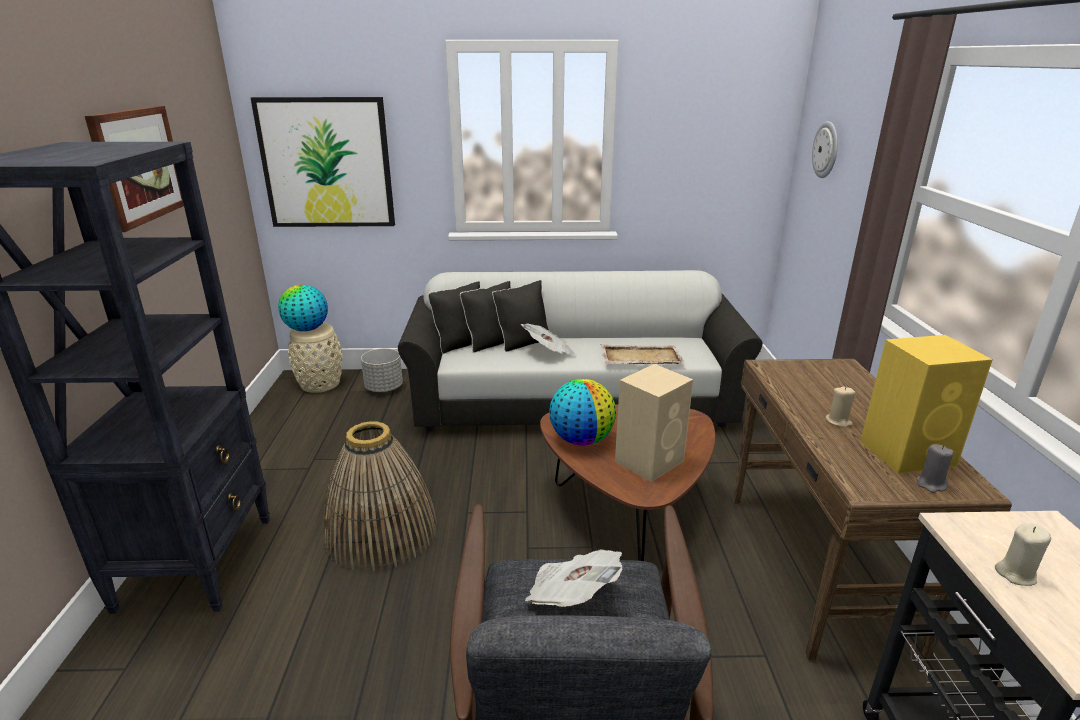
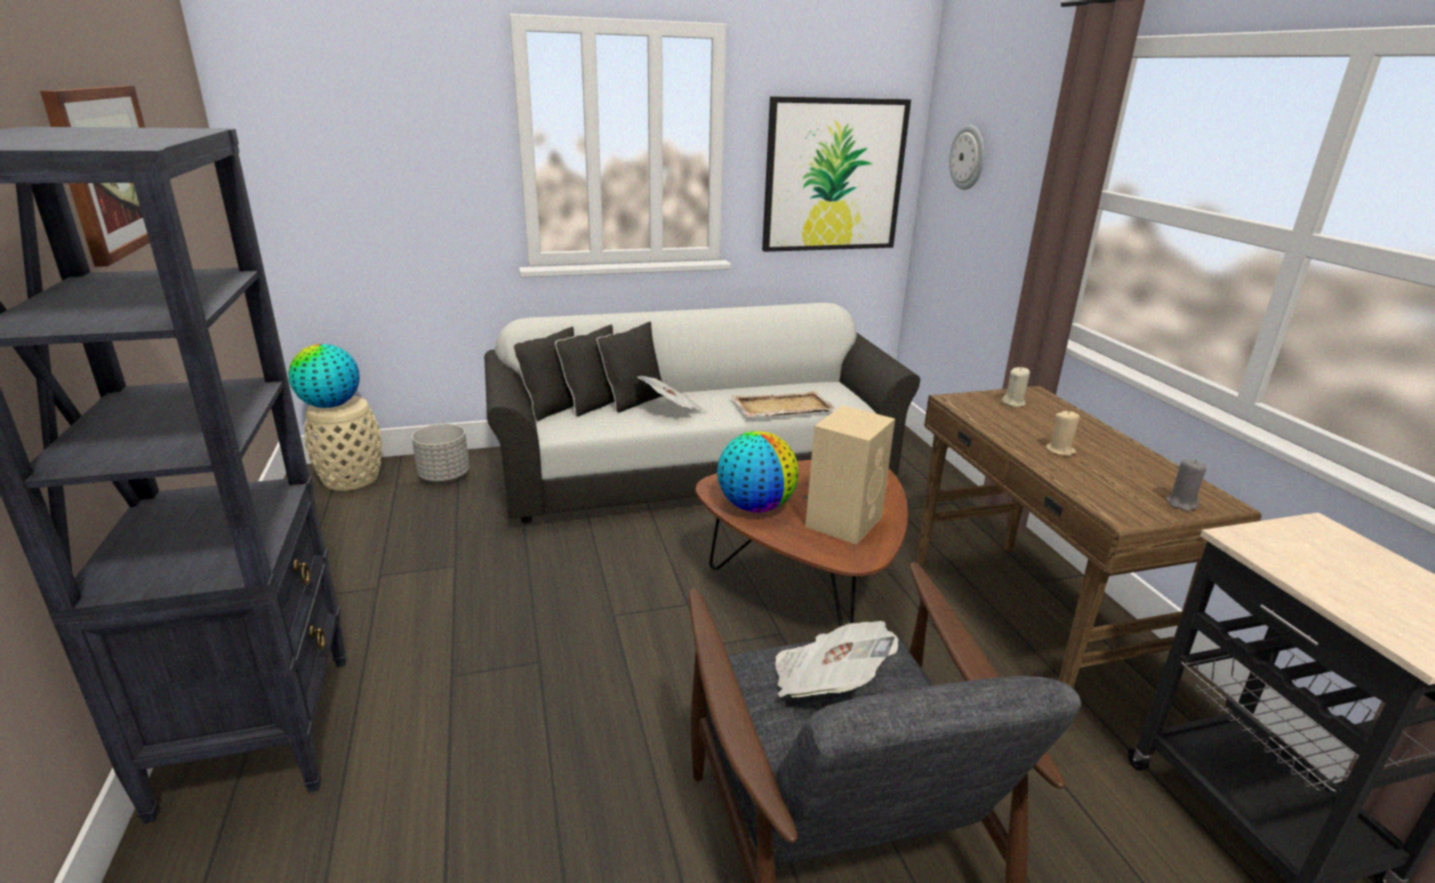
camera: 15 degrees left, 0 degrees up
picture [251,97,395,227] -> picture moved to [762,96,911,252]
basket [323,421,437,572] -> none
yellow speaker [860,335,993,474] -> none
beige candle [995,523,1051,586] -> beige candle moved to [1002,367,1030,407]

